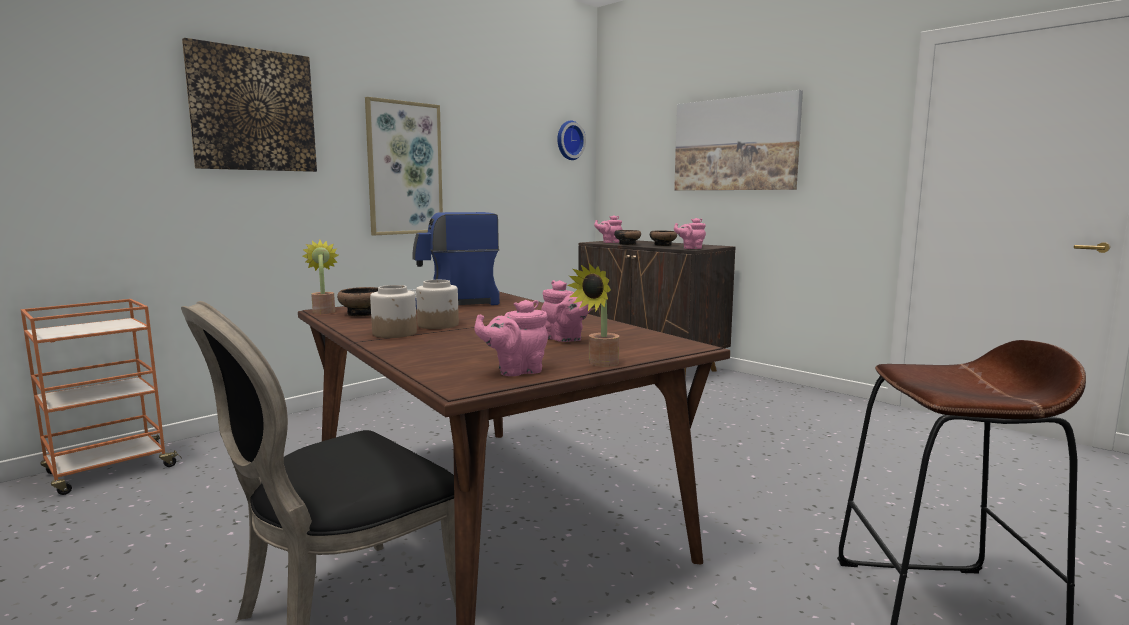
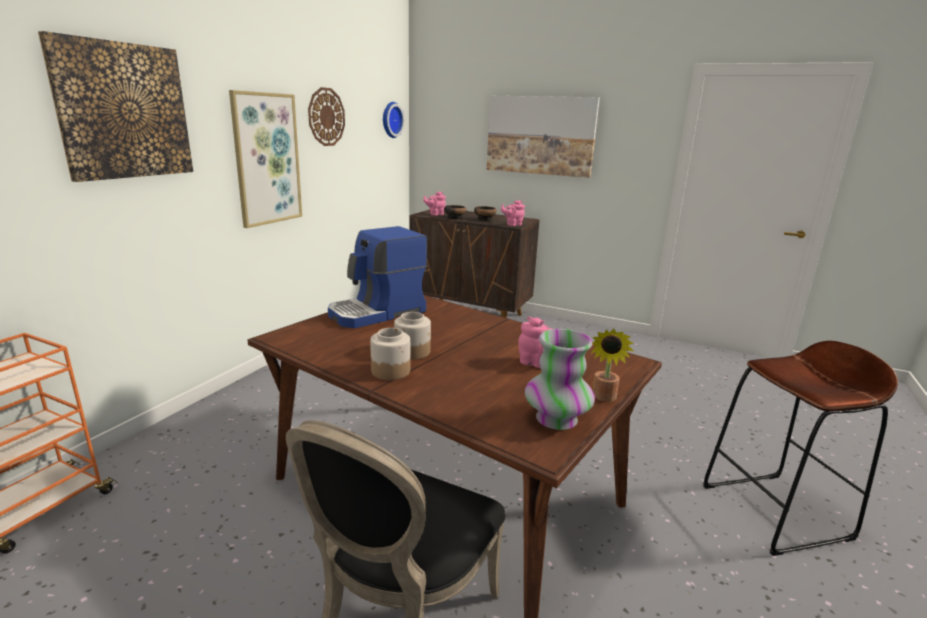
camera: 20 degrees left, 10 degrees up
potted plant [303,240,339,314] -> none
bowl [337,287,378,316] -> none
pink teapot [474,300,548,376] -> vase [525,329,595,430]
none -> wall clock [308,87,345,146]

